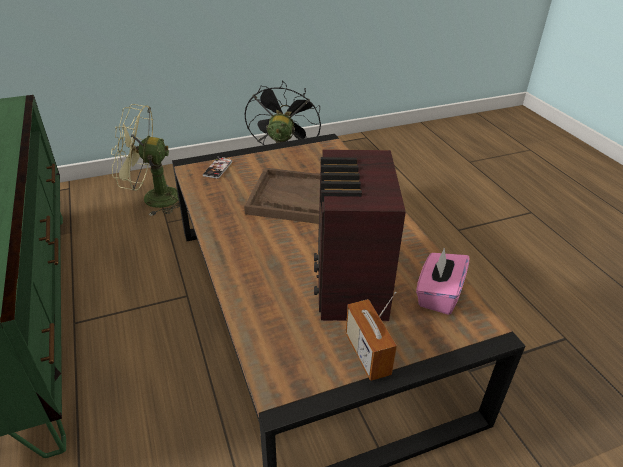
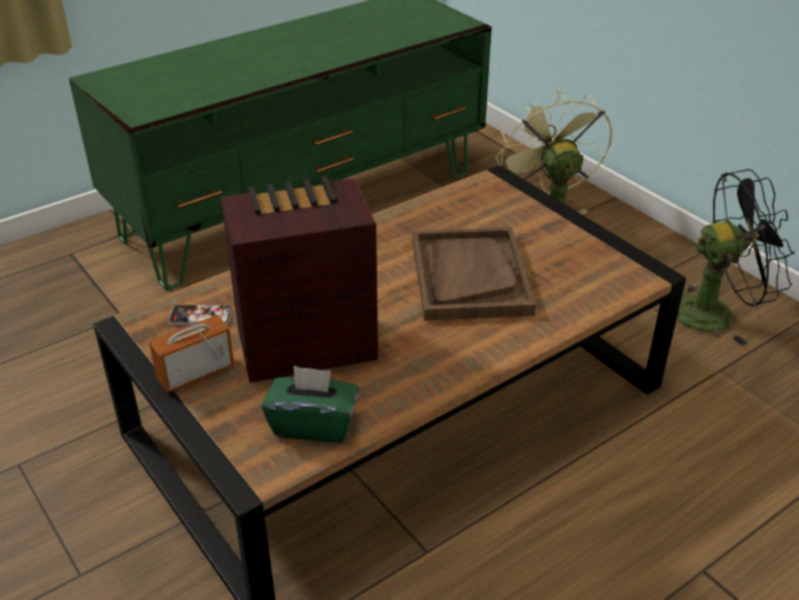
camera: 75 degrees right, 0 degrees up
phone [203,157,233,179] -> phone moved to [169,303,232,325]
pink tissue box [416,248,469,315] -> green tissue box [261,366,359,442]

